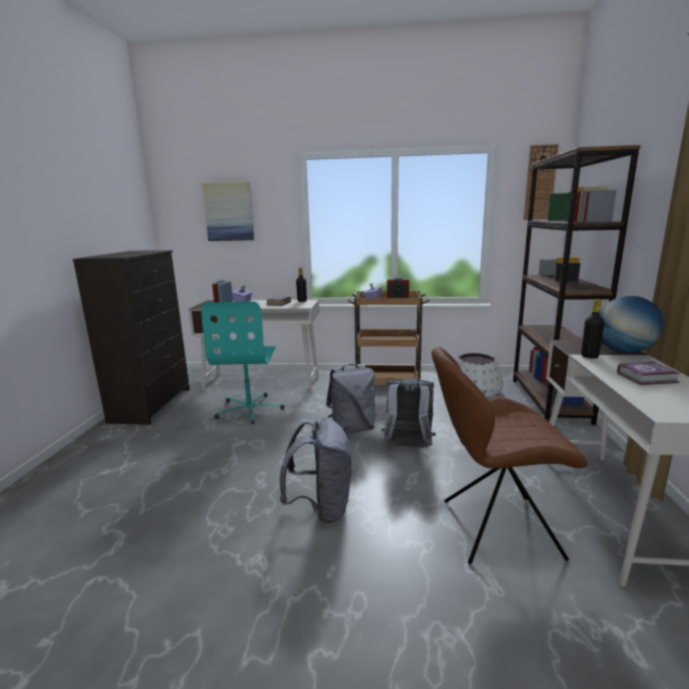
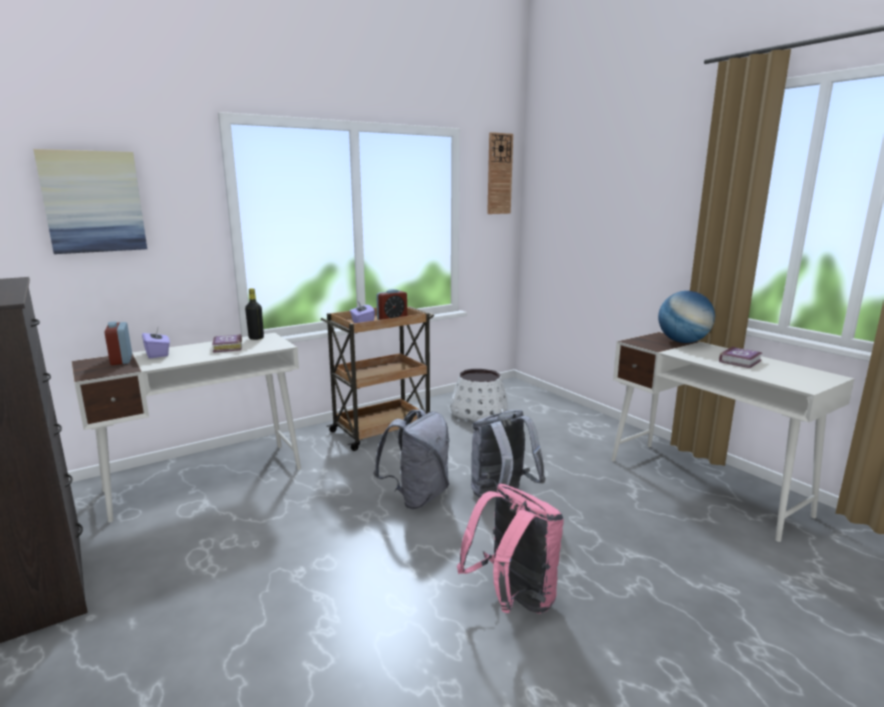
camera: 40 degrees left, 0 degrees up
turquoise office chair [201,301,284,424] -> none
grey backpack [280,418,352,524] -> pink backpack [457,484,564,614]
brown chair [431,347,588,564] -> none
brown bookcase [513,145,640,425] -> none
black bottle [581,299,605,359] -> none

